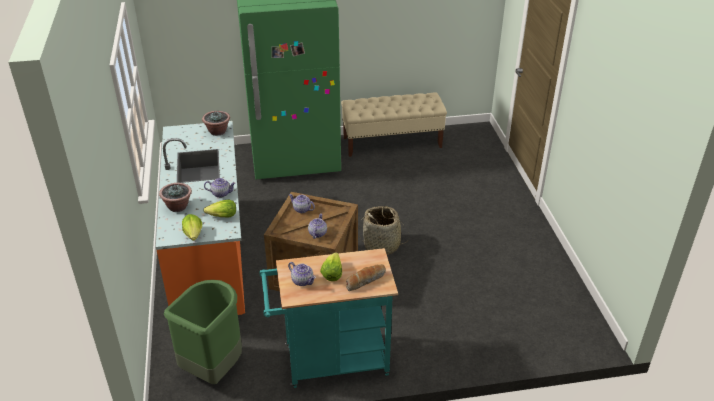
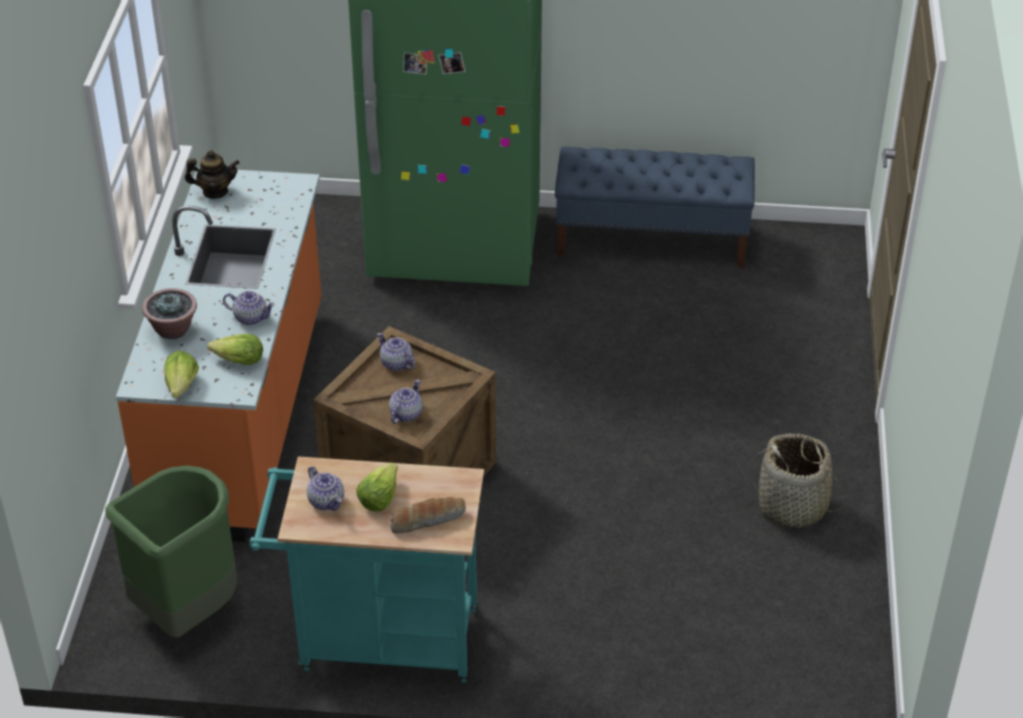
camera: 15 degrees right, 5 degrees up
potted plant [202,111,230,136] -> none
beige bench [341,93,447,157] -> blue bench [555,147,755,268]
basket [359,206,406,255] -> basket moved to [753,433,845,528]
none -> teapot [185,150,240,199]

